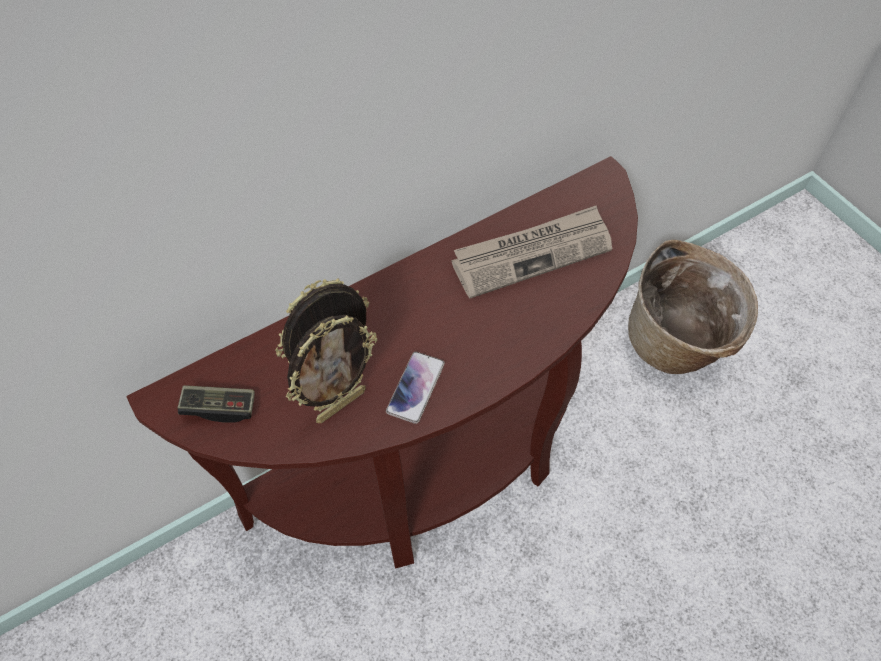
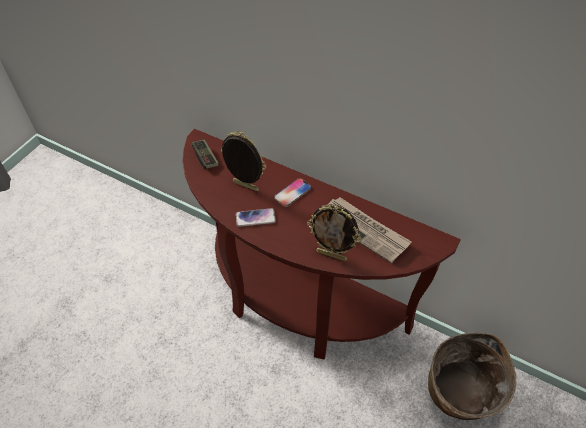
camera: 60 degrees right, 5 degrees down
picture frame [286,315,377,423] -> picture frame moved to [307,204,361,261]
none -> phone [274,178,311,207]

